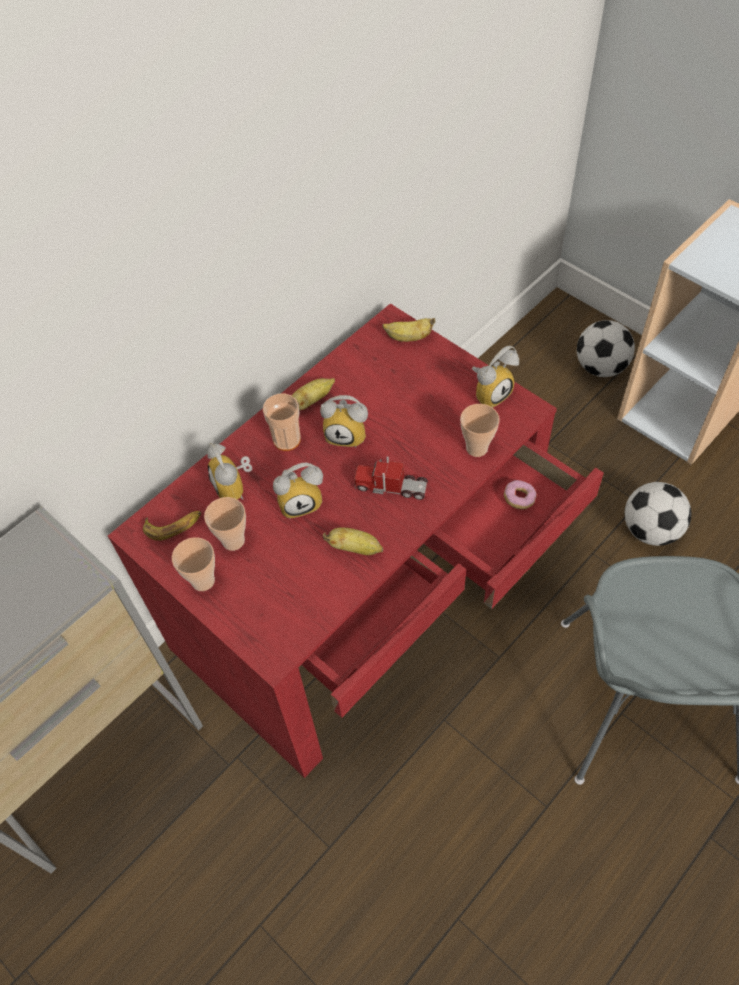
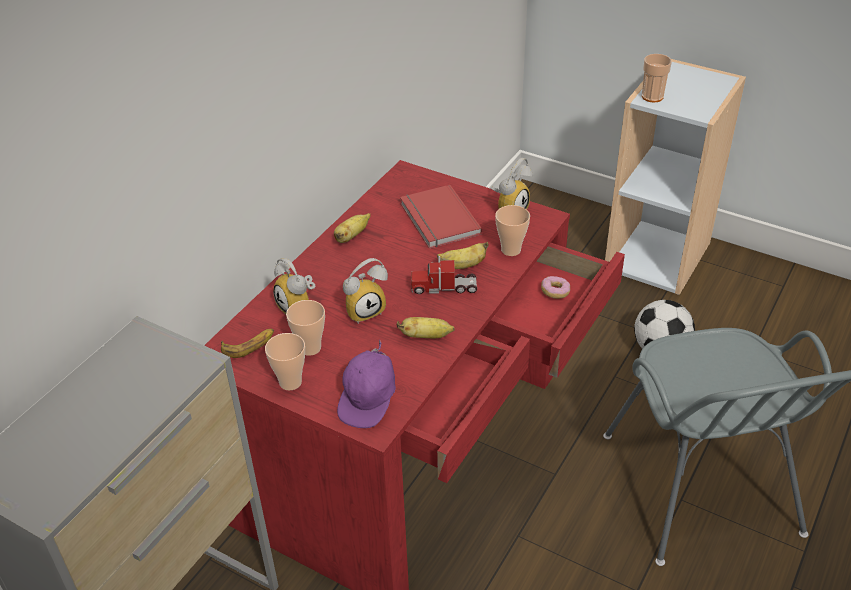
camera: 15 degrees left, 15 degrees down
cup [263,393,301,451] -> cup moved to [642,54,672,102]
alarm clock [320,395,368,448] -> none
banana [382,318,436,342] -> banana moved to [437,242,489,269]
football [577,320,635,377] -> none
none -> purple cap [337,340,396,428]
none -> red book [400,185,482,248]

